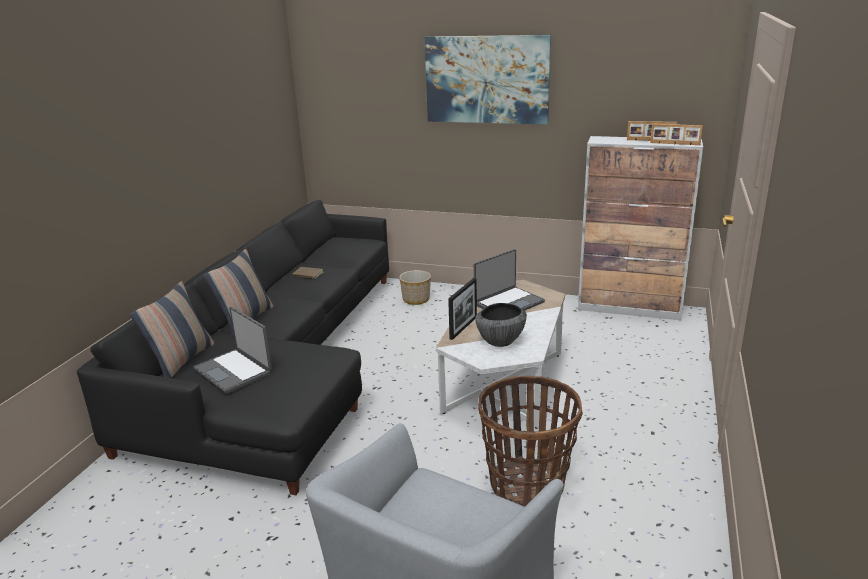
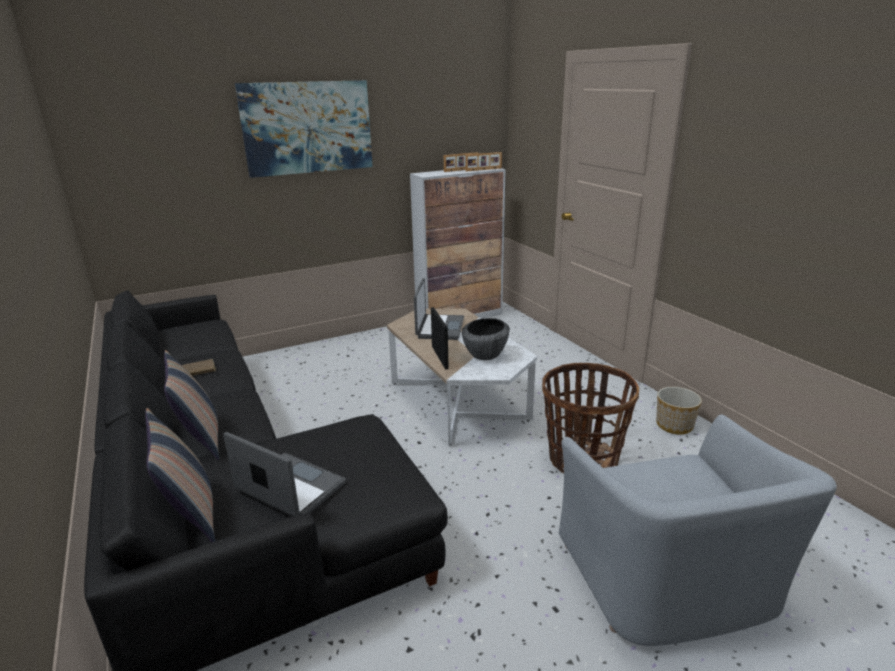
camera: 45 degrees left, 0 degrees up
laptop [194,307,272,394] -> laptop turned 150 degrees counterclockwise [223,432,346,517]
planter [399,270,431,305] -> planter moved to [656,387,702,434]

